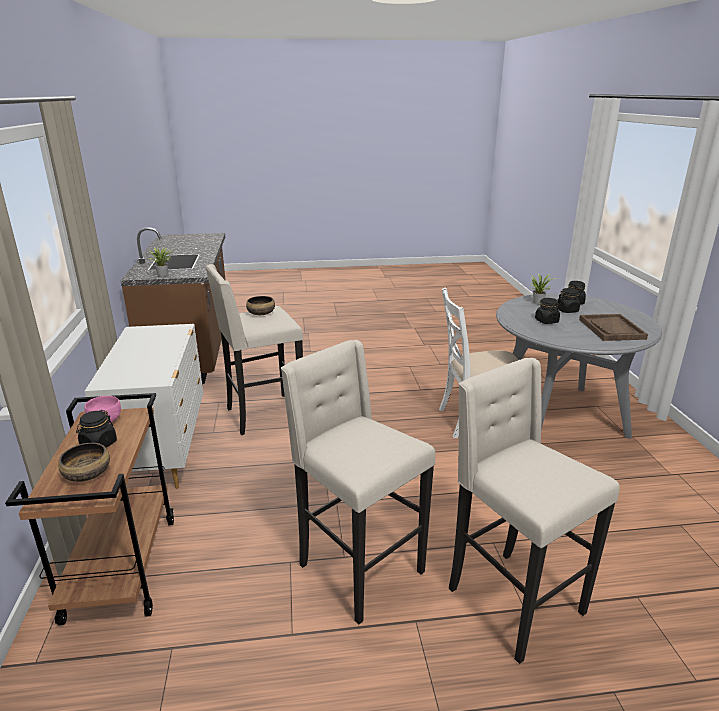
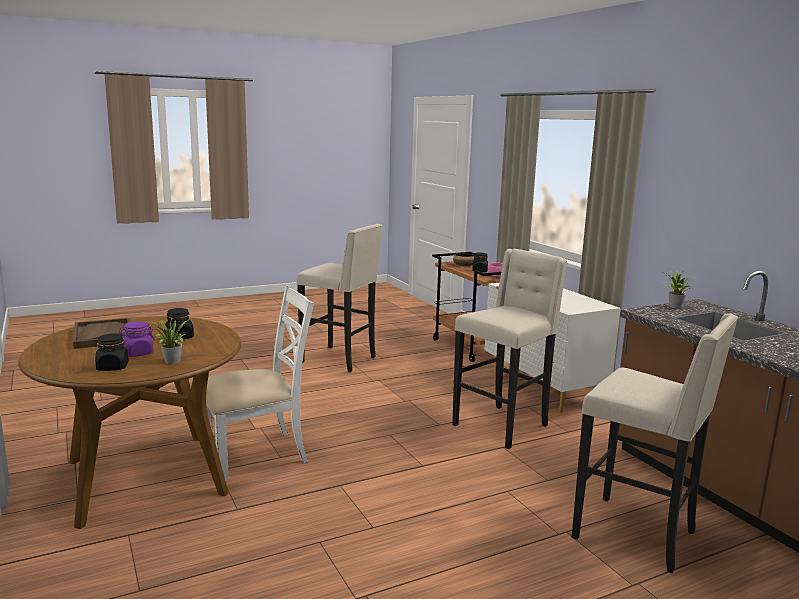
camera: 160 degrees right, 10 degrees down
bowl [246,296,275,315] -> none
beige stool [449,358,620,664] -> beige stool moved to [572,314,739,574]
grey dining table [496,294,662,439] -> brown dining table [18,316,242,529]
black jar [558,288,581,313] -> purple jar [118,322,155,357]

